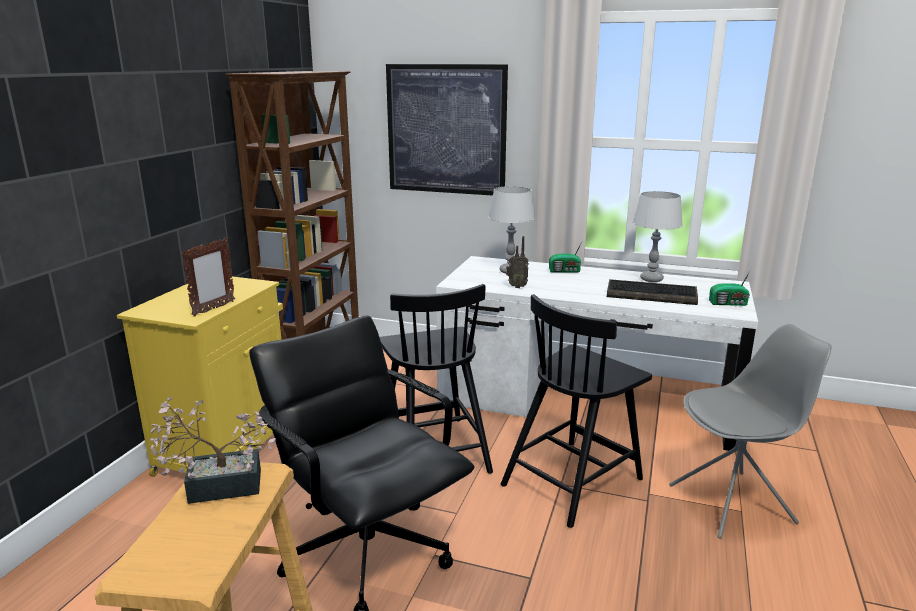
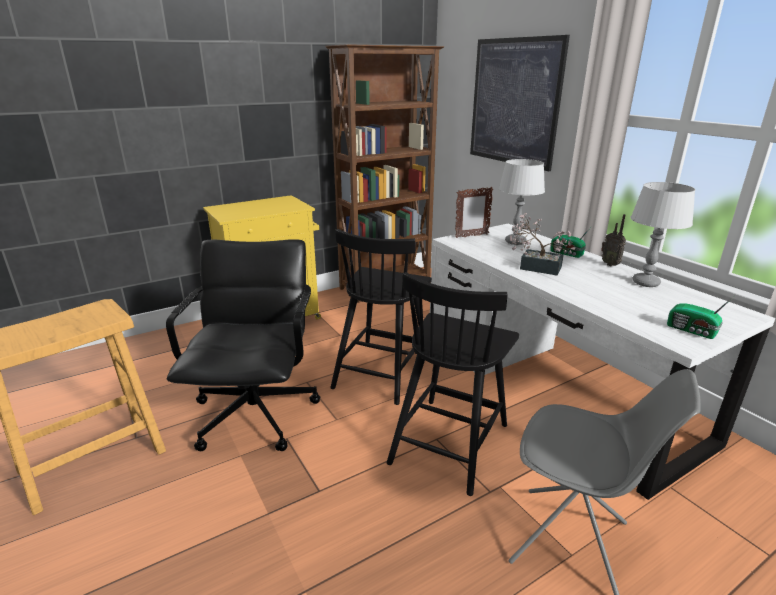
camera: 40 degrees right, 5 degrees up
potted plant [150,397,276,504] -> potted plant moved to [510,213,575,276]
picture frame [181,238,235,317] -> picture frame moved to [455,187,493,238]
black chair [501,294,652,528] -> black chair turned 60 degrees counterclockwise [387,272,519,496]
radio [506,236,529,288] -> radio moved to [601,214,626,266]
keyboard [607,279,698,305] -> none

